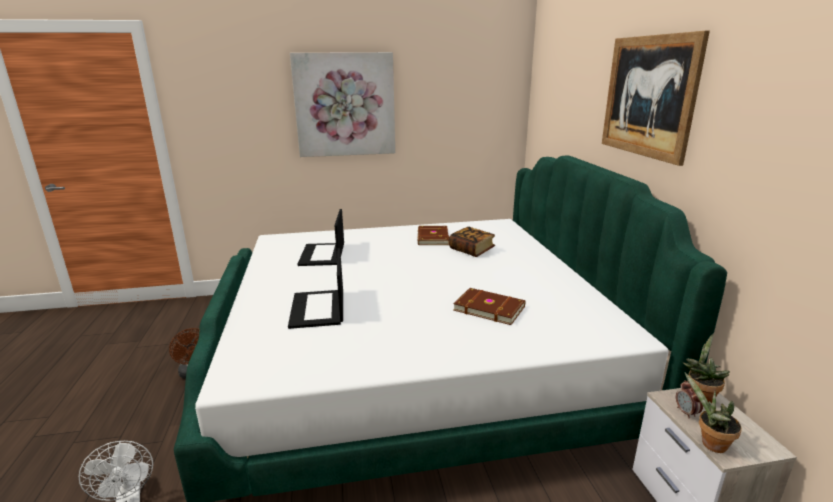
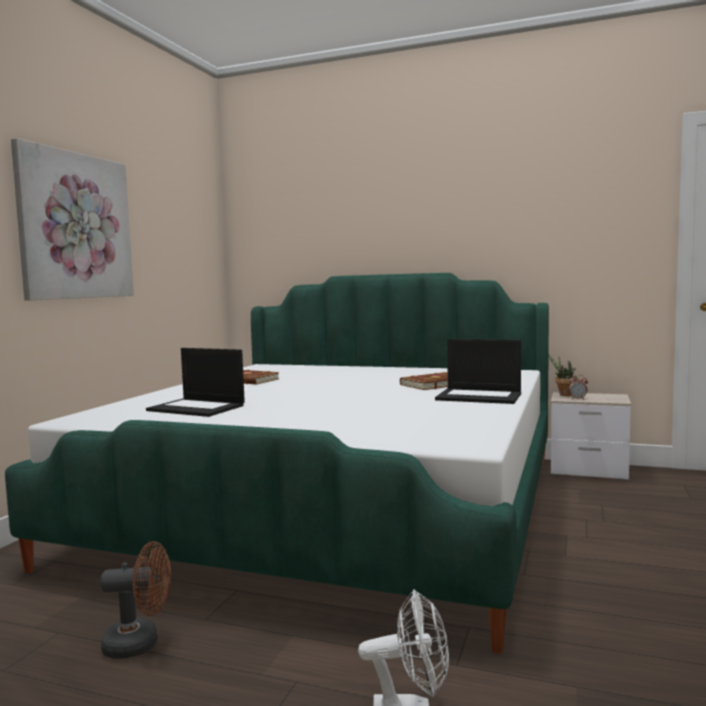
camera: 60 degrees left, 15 degrees down
laptop [288,248,343,329] -> laptop moved to [435,339,521,404]
book [449,227,495,257] -> none
picture [602,31,710,166] -> none
potted plant [685,373,742,453] -> none

